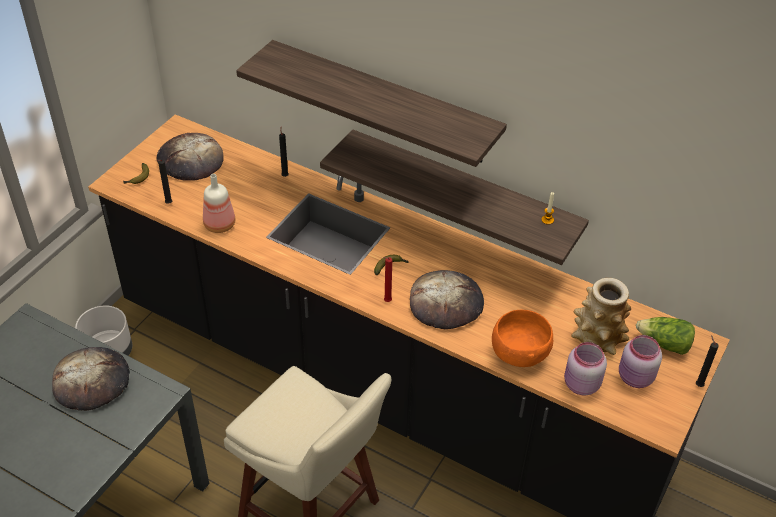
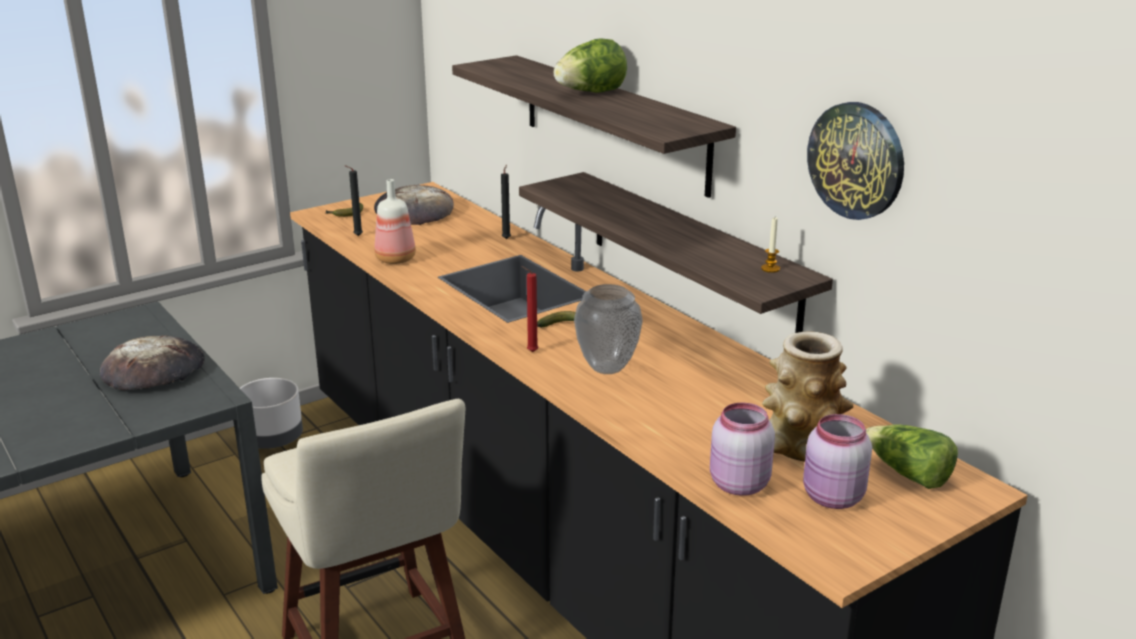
camera: 25 degrees right, 20 degrees down
bread [410,270,484,329] -> vase [574,284,643,374]
orange bowl [492,310,553,367] -> none
black candle [696,335,719,387] -> none
none -> lettuce [554,38,627,93]
none -> wall clock [807,102,904,220]

